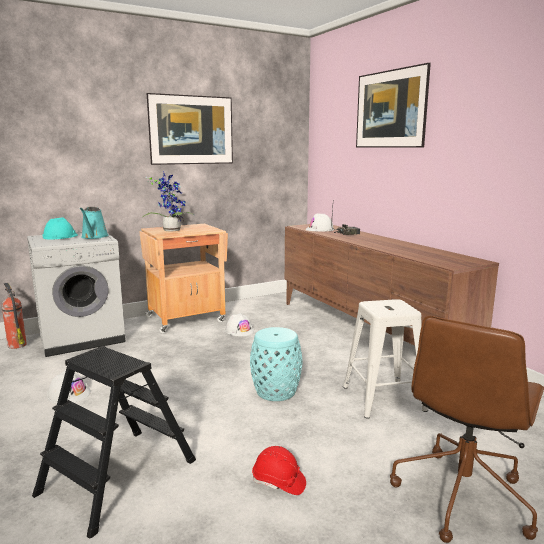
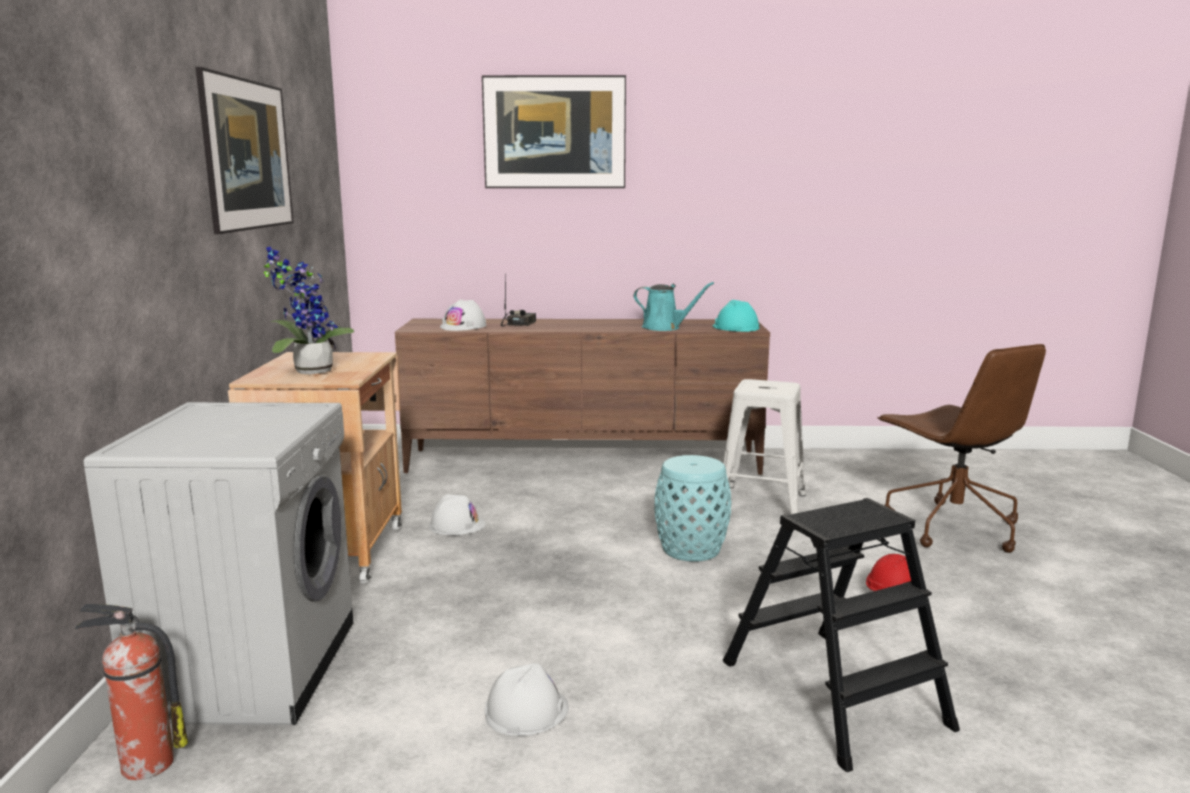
camera: 60 degrees left, 0 degrees up
turquoise hard hat [43,217,78,240] -> turquoise hard hat moved to [712,300,759,332]
turquoise watering can [80,207,109,239] -> turquoise watering can moved to [634,282,714,331]

